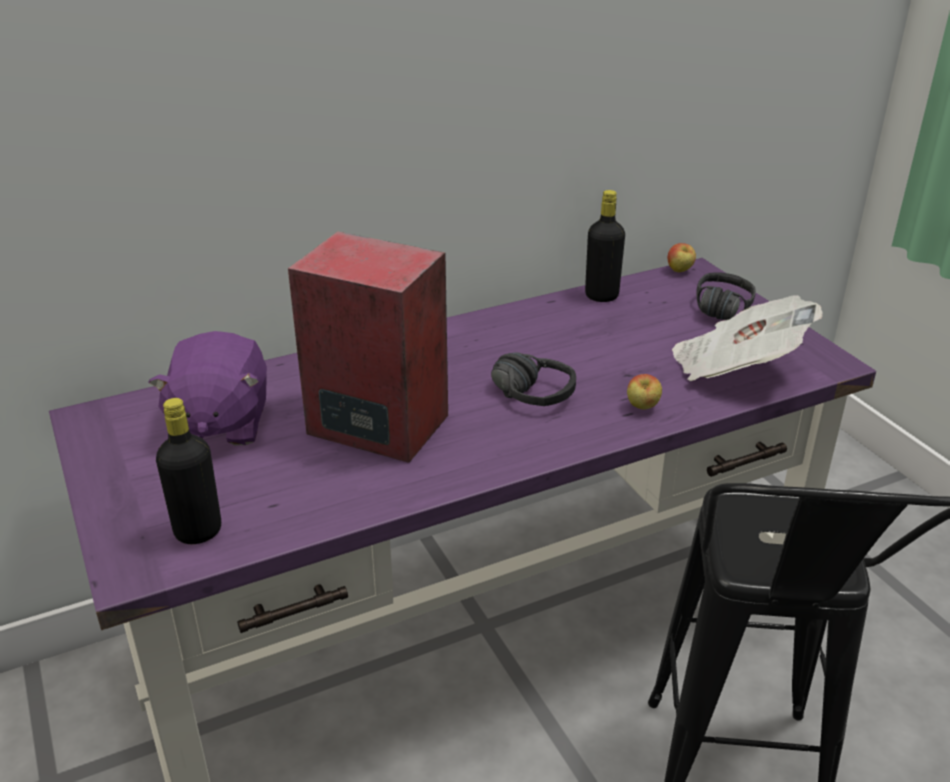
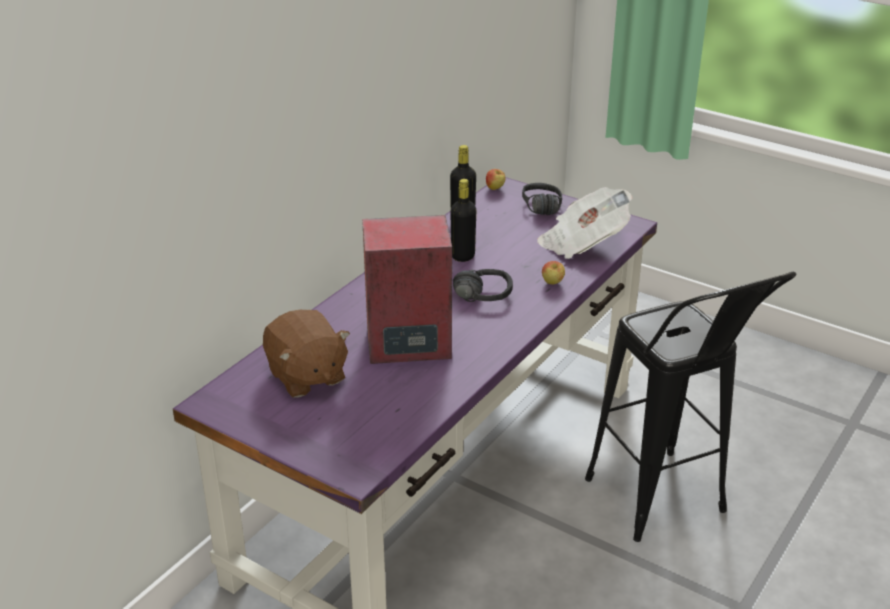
camera: 30 degrees left, 0 degrees up
purple plush toy [148,331,267,445] -> brown plush toy [263,310,350,398]
black bottle [156,398,221,544] -> black bottle moved to [451,179,476,262]

